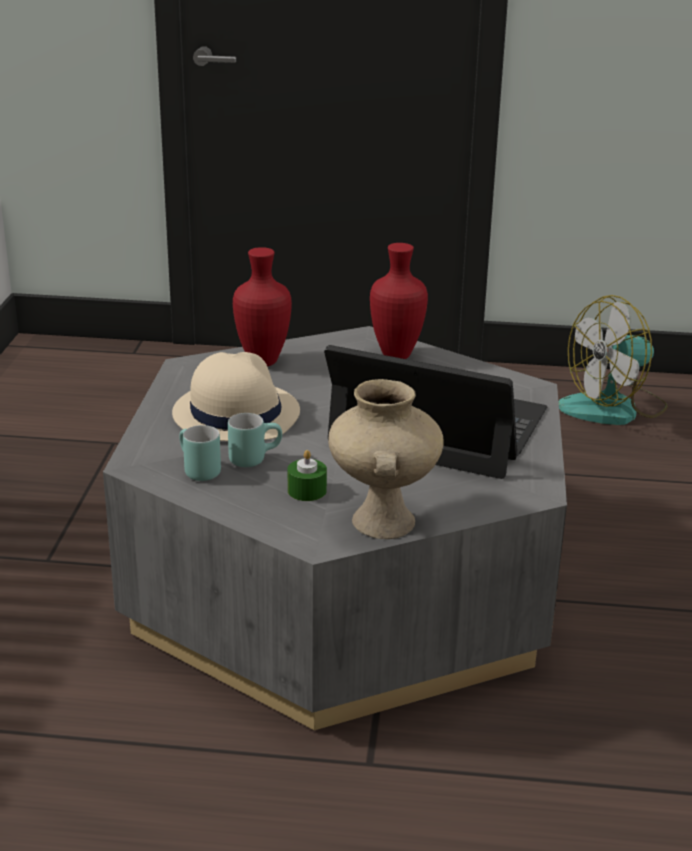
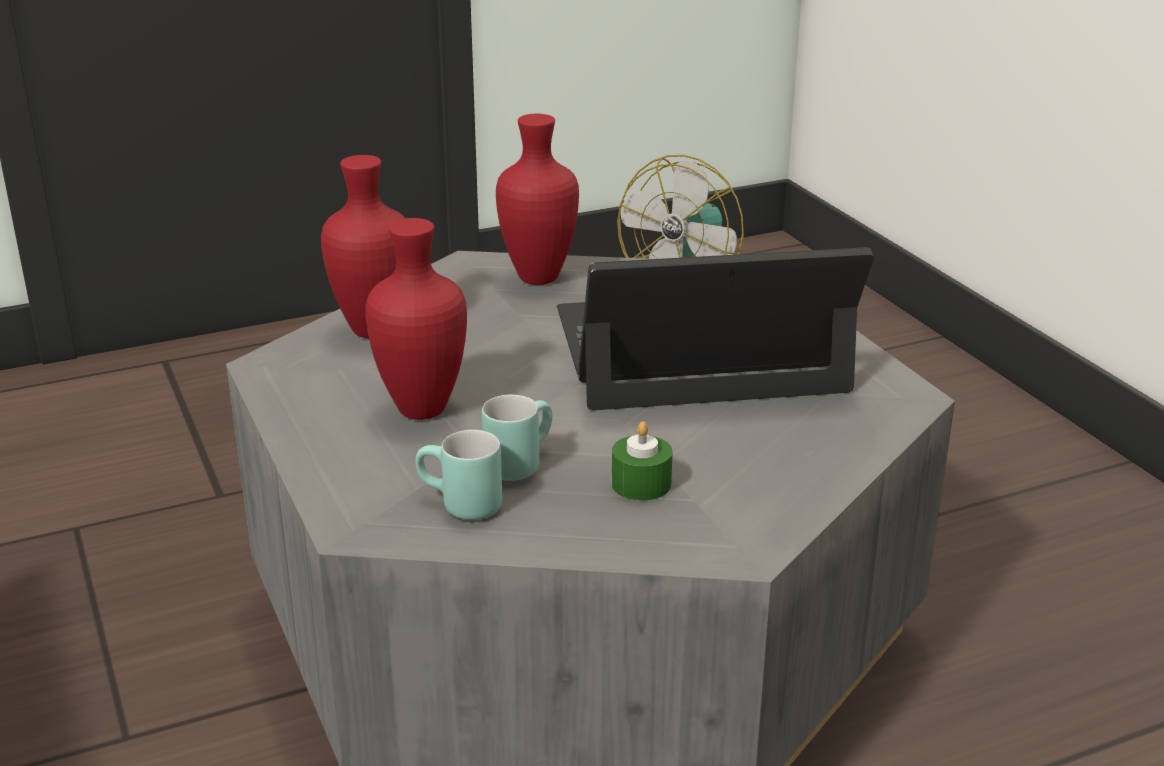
camera: 30 degrees left, 0 degrees up
beige hat [172,352,300,441] -> red vase [365,218,467,420]
beige vase [328,379,444,539] -> none

